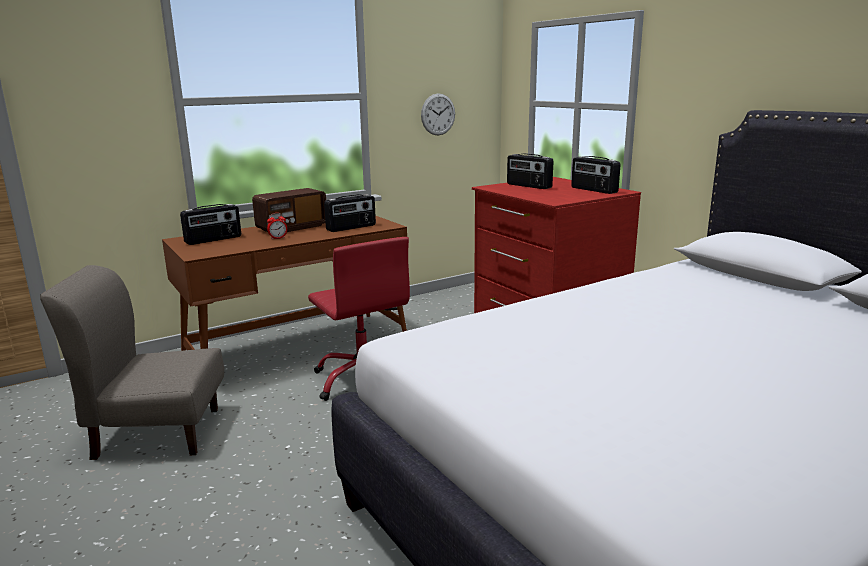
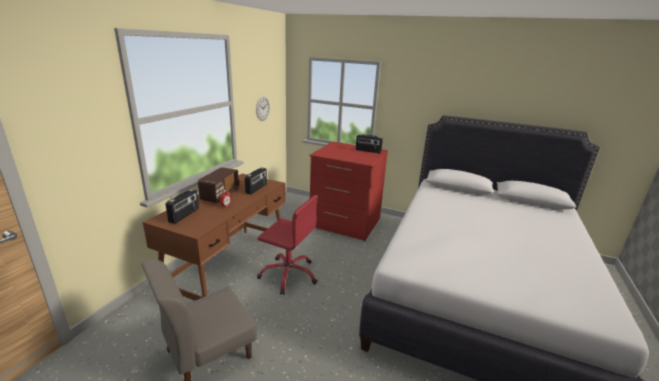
camera: 35 degrees left, 5 degrees up
radio [507,153,554,189] -> none

